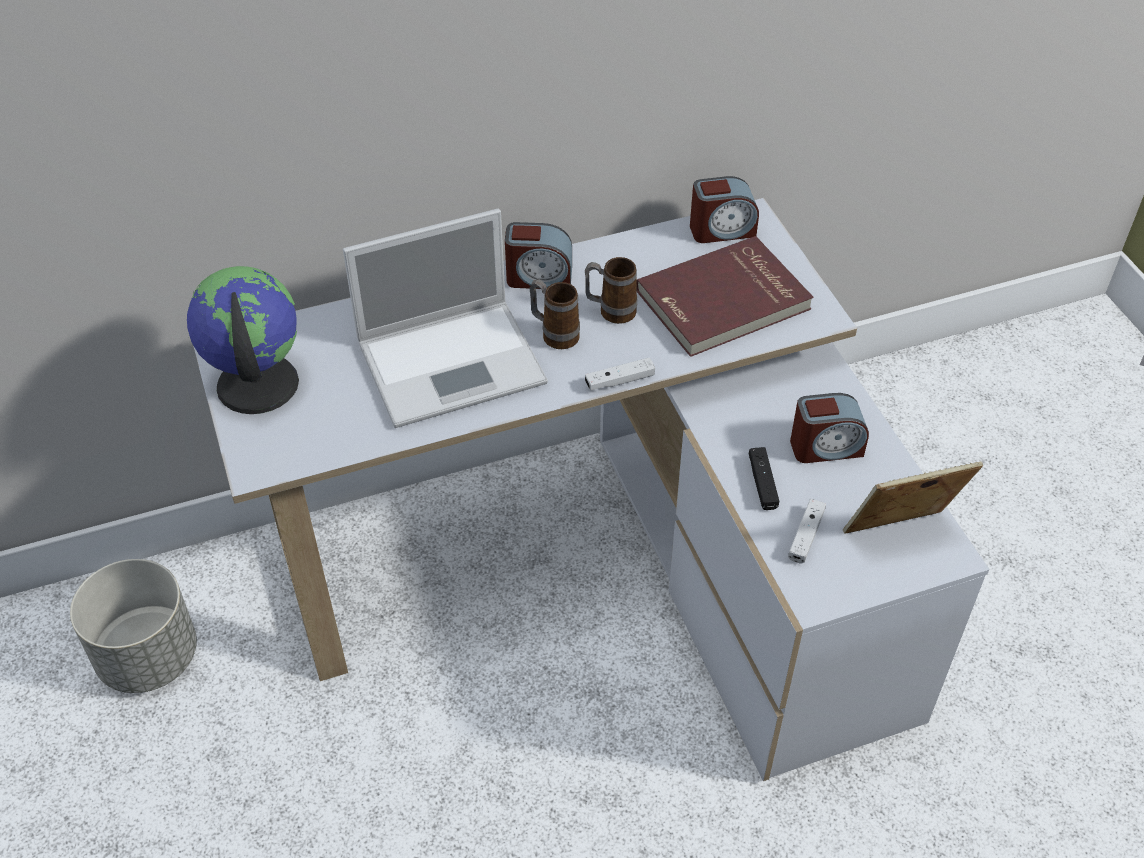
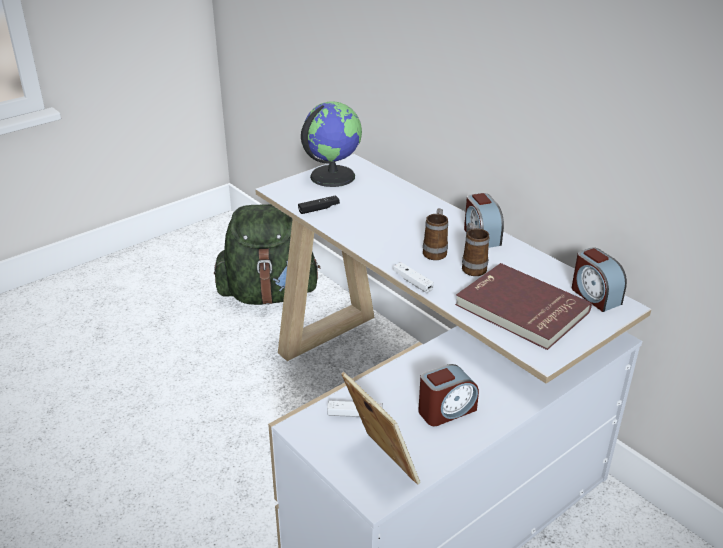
camera: 70 degrees right, 15 degrees down
grey planter [70,559,197,693] -> green backpack [214,204,321,305]
laptop [343,209,548,428] -> none
black game controller [749,447,779,510] -> black game controller moved to [298,195,340,214]
alarm clock [790,393,869,463] -> alarm clock turned 90 degrees counterclockwise [418,364,479,426]

